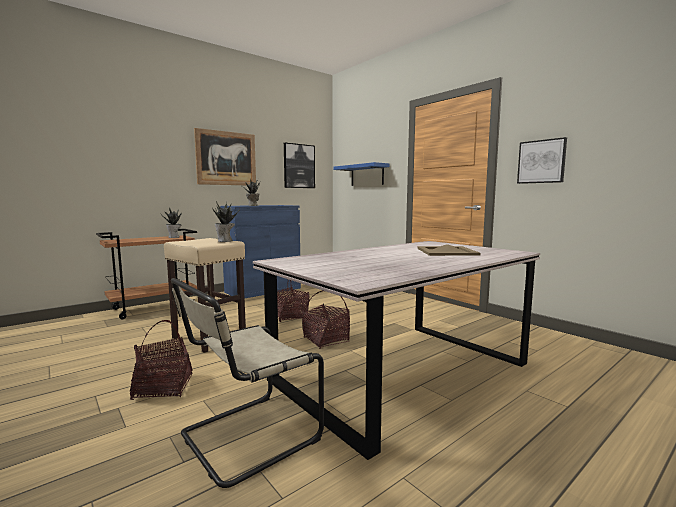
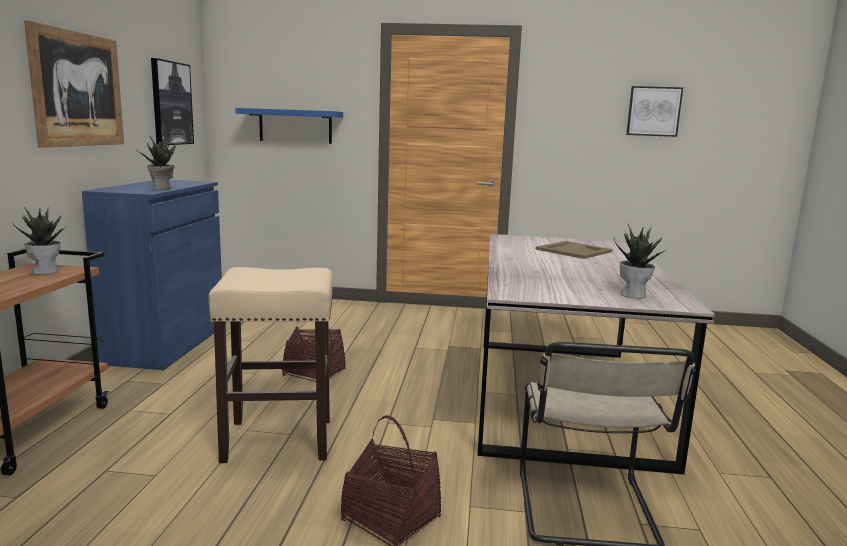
camera: 45 degrees left, 5 degrees up
potted plant [212,201,240,242] -> potted plant moved to [614,224,667,298]
basket [302,291,350,349] -> none
picture [517,137,567,184] -> picture moved to [626,86,683,137]

